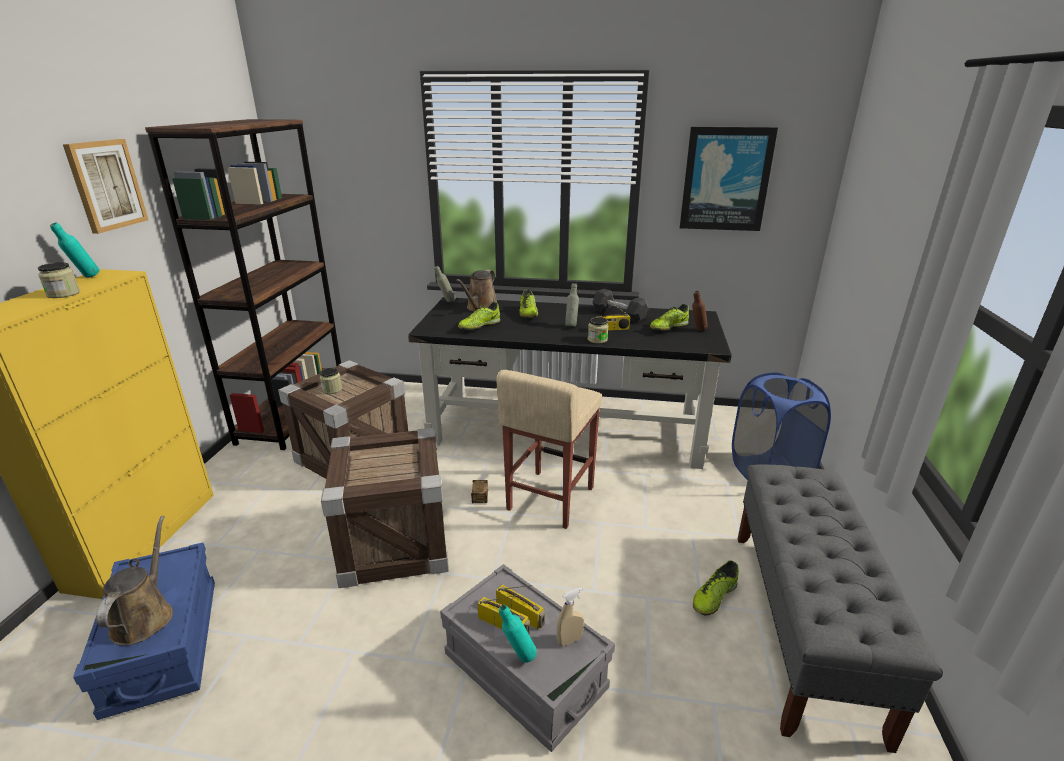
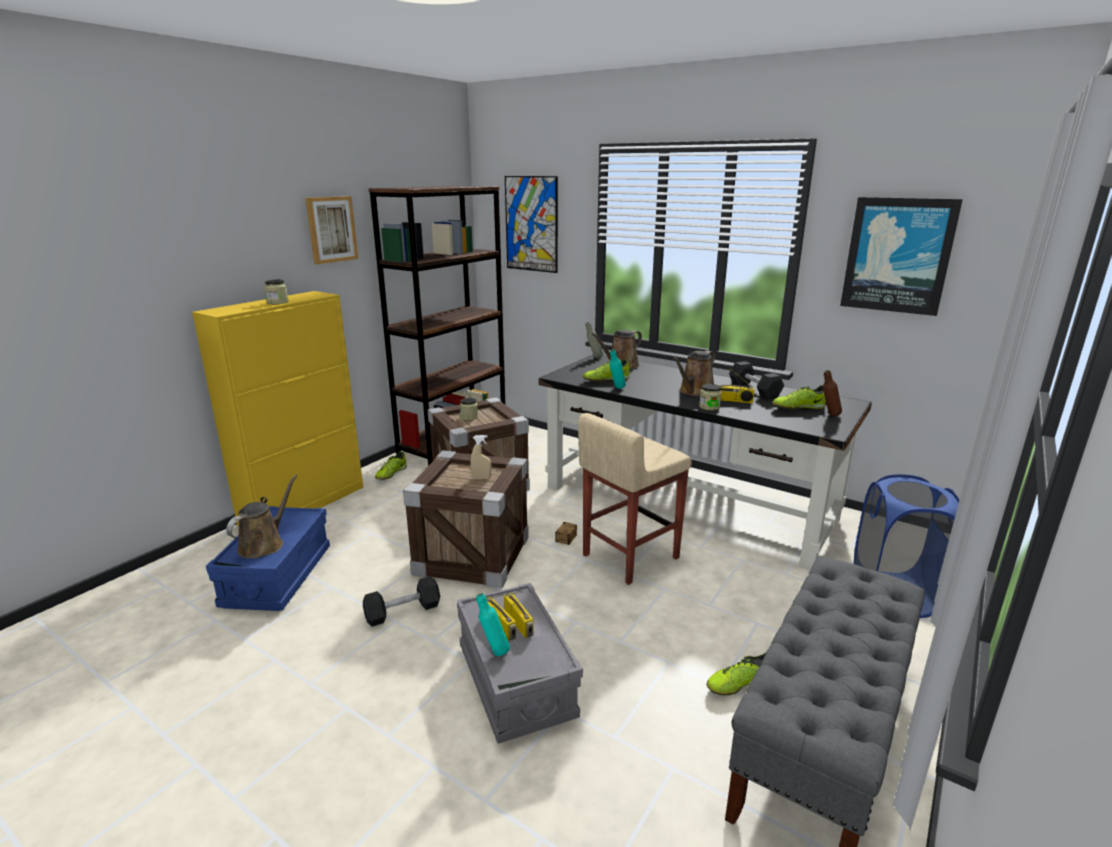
camera: 25 degrees right, 5 degrees down
turquoise bottle [50,223,99,278] -> turquoise bottle moved to [610,349,626,389]
shoe [519,289,538,318] -> shoe moved to [375,451,407,480]
beige spray bottle [556,587,584,646] -> beige spray bottle moved to [470,435,491,479]
grey bottle [565,283,579,327] -> brown watering can [672,351,715,396]
none -> black dumbbell [363,576,440,627]
none -> picture [505,176,558,273]

